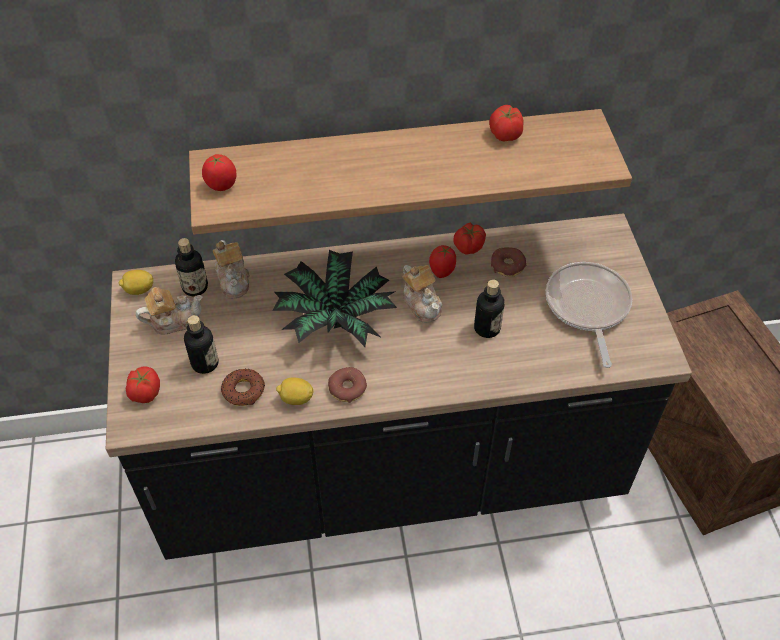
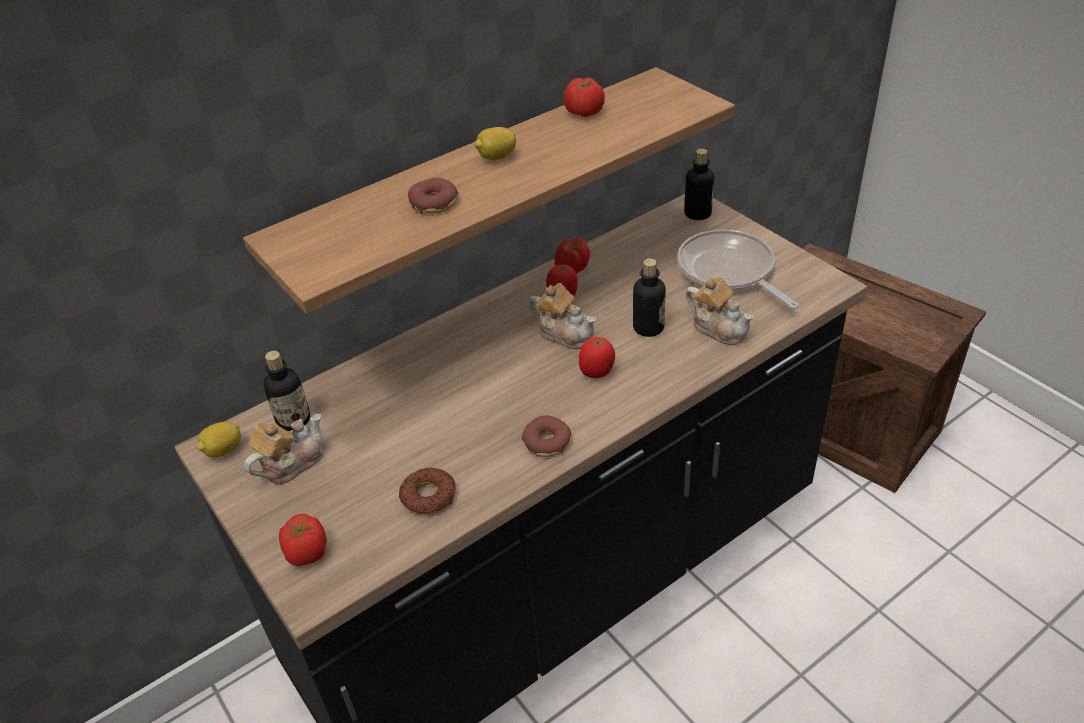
camera: 25 degrees left, 10 degrees down
bottle [184,315,219,374] -> bottle moved to [684,149,714,220]
tomato [202,154,237,191] -> tomato moved to [579,337,615,378]
teapot [213,240,250,299] -> teapot moved to [686,277,754,345]
potted plant [272,250,397,347] -> none
lemon [276,377,314,405] -> lemon moved to [475,127,516,160]
donut [491,247,526,277] -> donut moved to [408,177,458,214]

